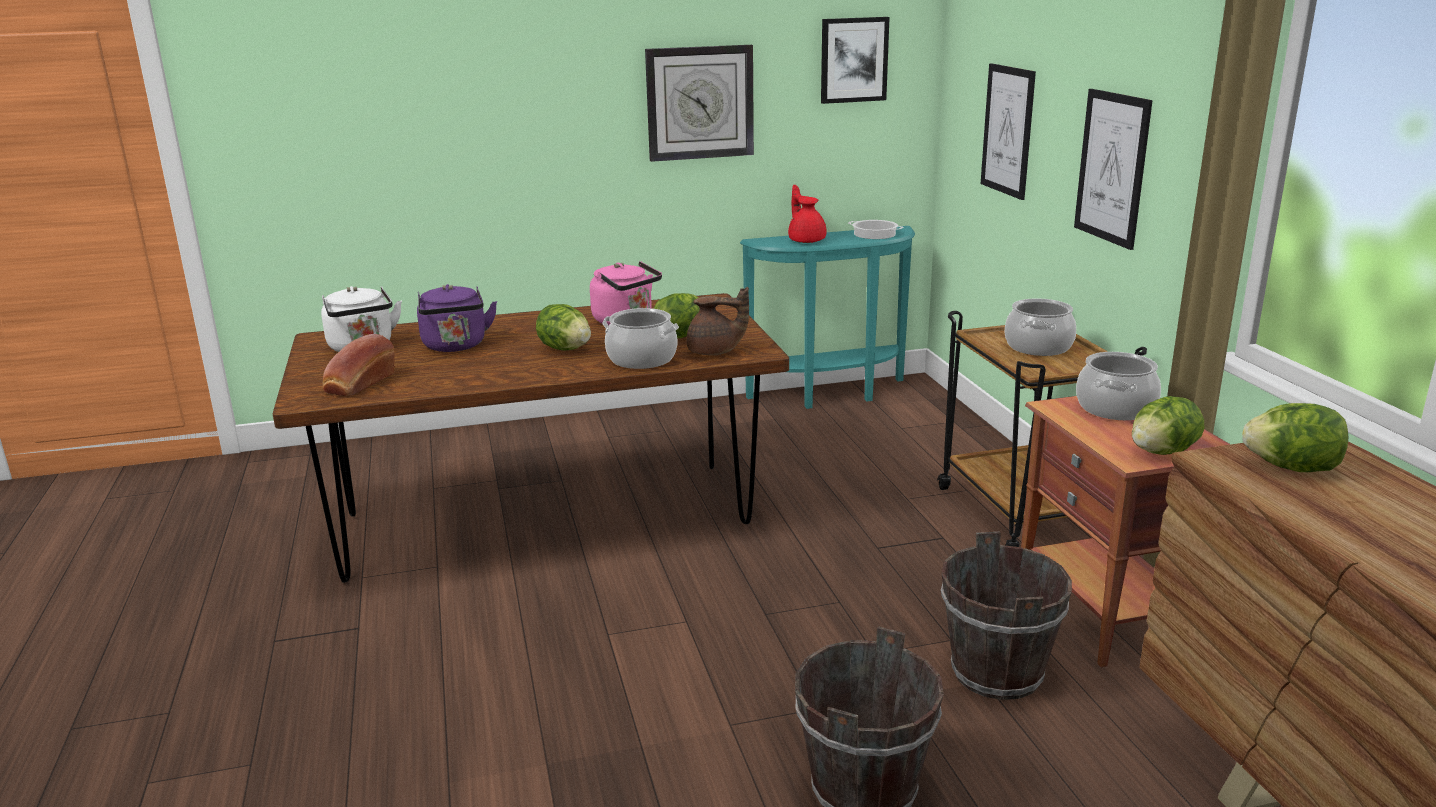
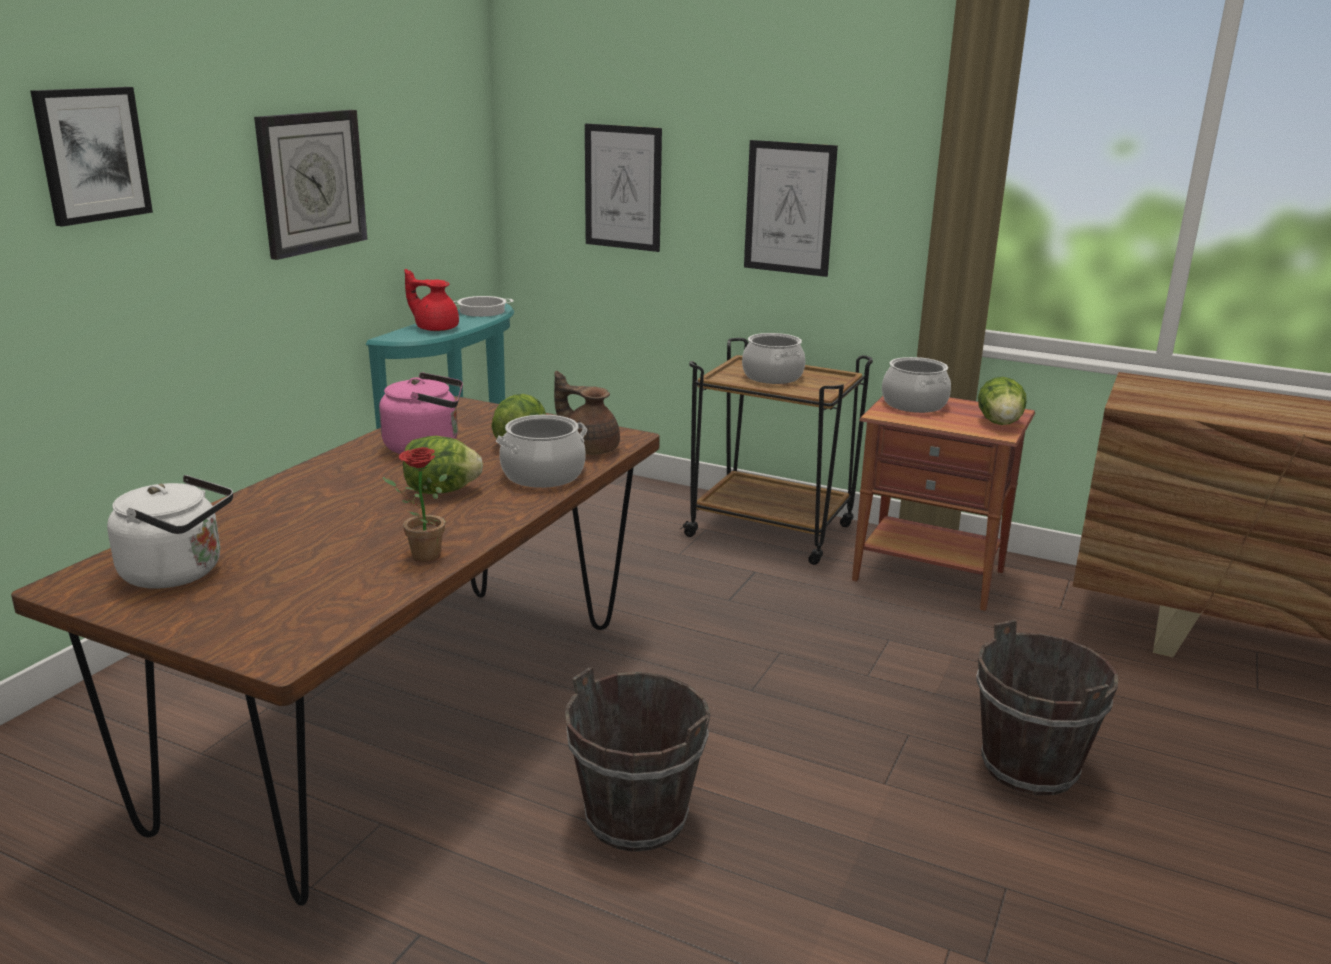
camera: 50 degrees left, 0 degrees up
bread [323,334,395,396] -> none
purple kettle [417,284,497,352] -> none
brown teapot [686,287,749,355] -> brown teapot turned 105 degrees counterclockwise [554,371,620,455]
picture [821,17,890,104] -> picture moved to [30,87,153,227]
brown bucket [941,532,1072,700] -> brown bucket moved to [565,667,711,852]
lettuce [1242,403,1348,472] -> none
none -> potted plant [383,447,447,562]

